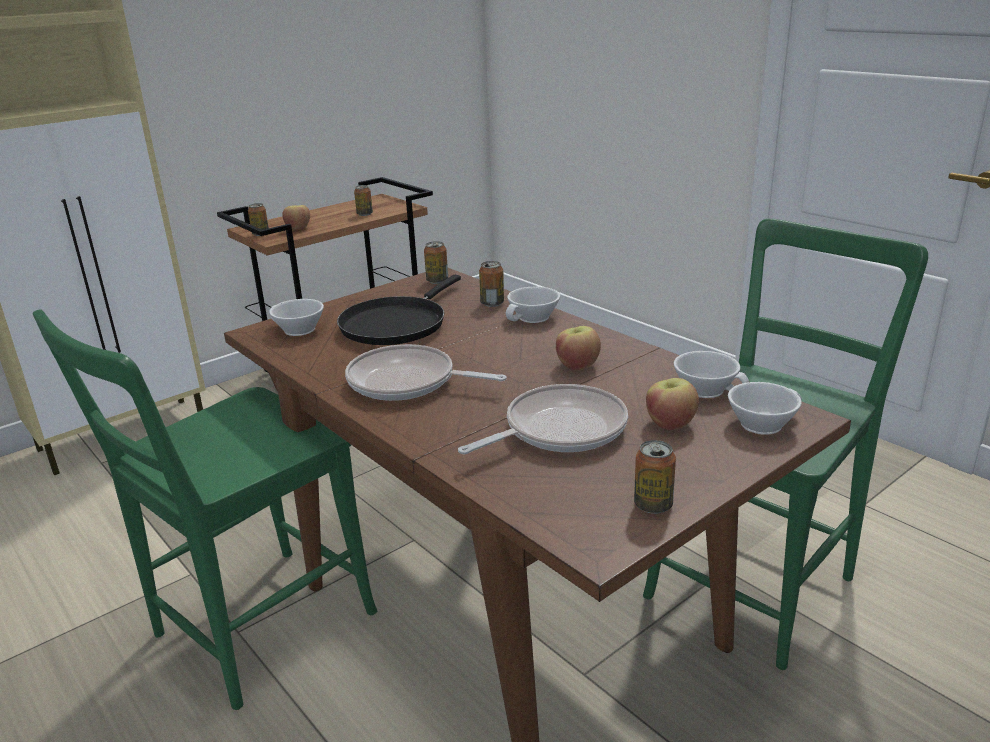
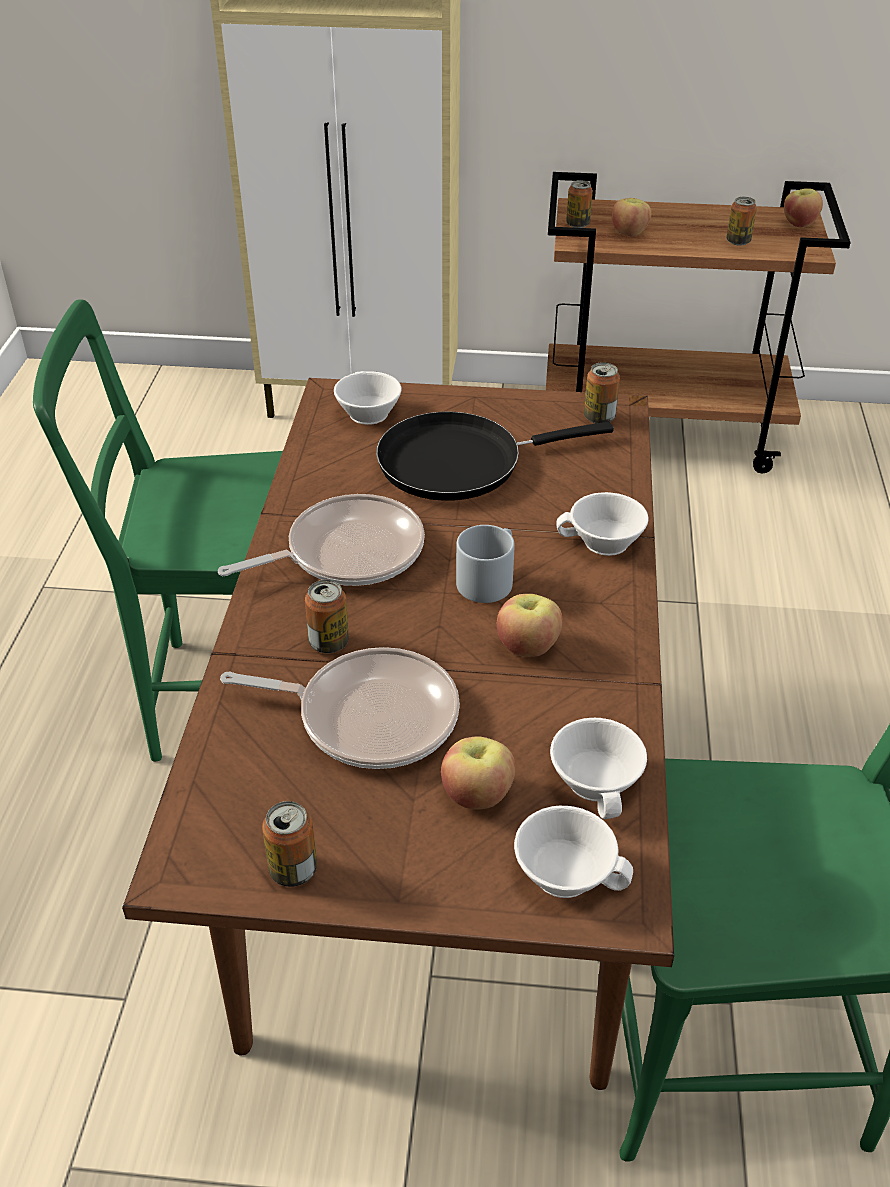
camera: 45 degrees right, 15 degrees up
frying pan [345,344,507,401] -> frying pan turned 90 degrees clockwise [218,494,425,586]
can [479,261,504,307] -> can moved to [305,580,349,653]
none -> grey mug [456,525,515,603]
none -> apple [784,188,823,227]

